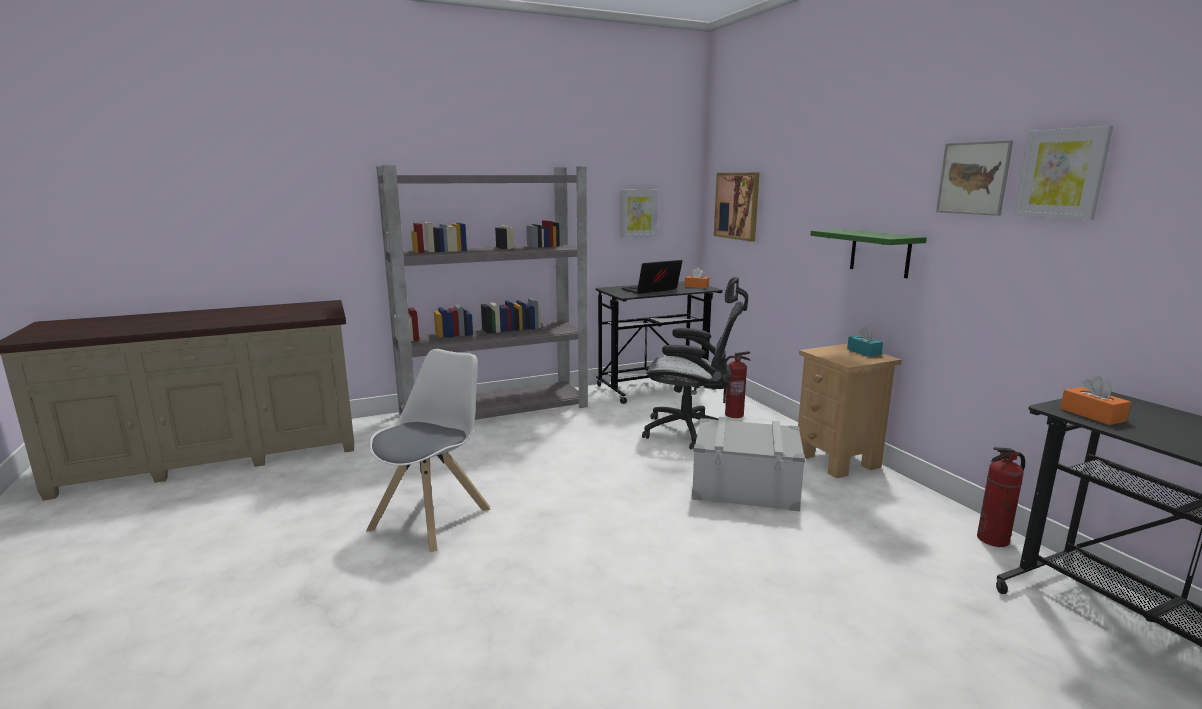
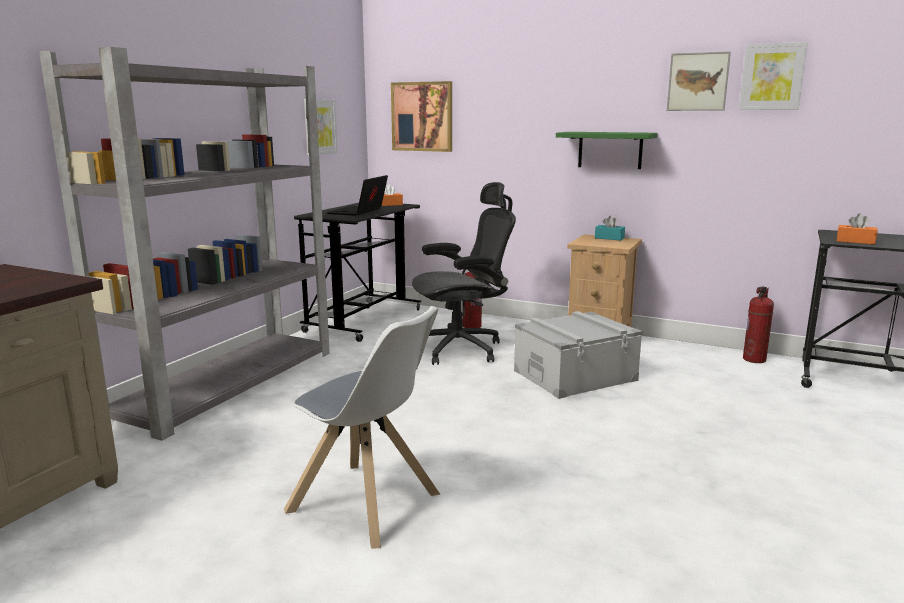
camera: 40 degrees left, 0 degrees up
chair [366,349,490,552] -> chair turned 135 degrees clockwise [284,306,441,549]

